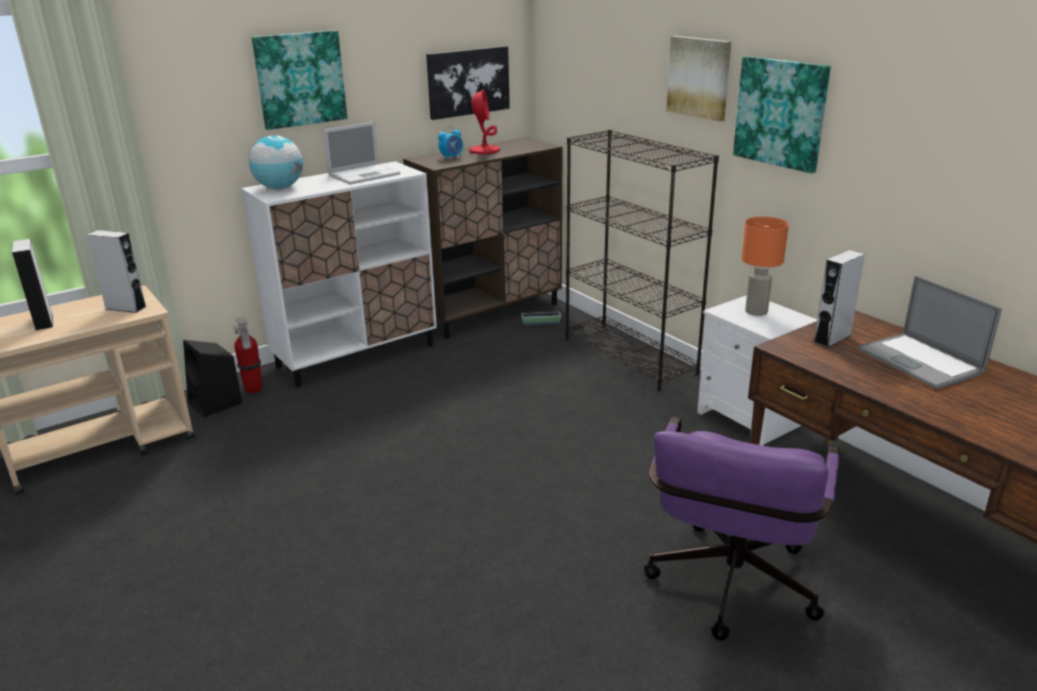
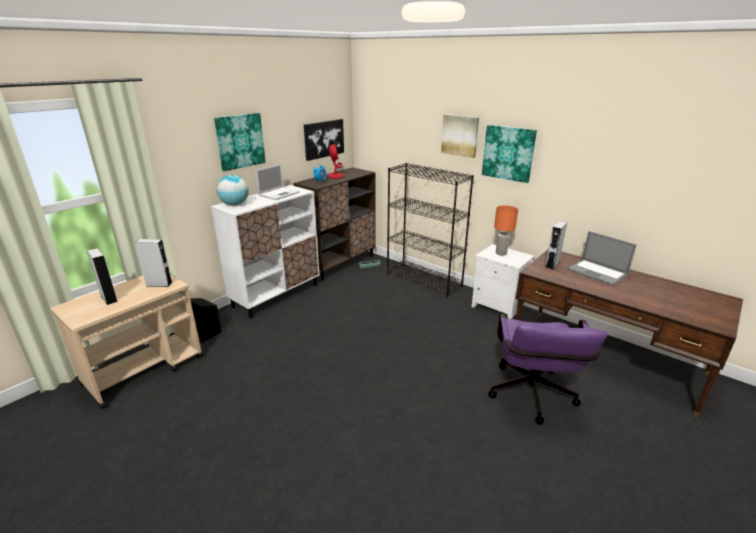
camera: 15 degrees left, 0 degrees up
fire extinguisher [234,317,262,393] -> none

